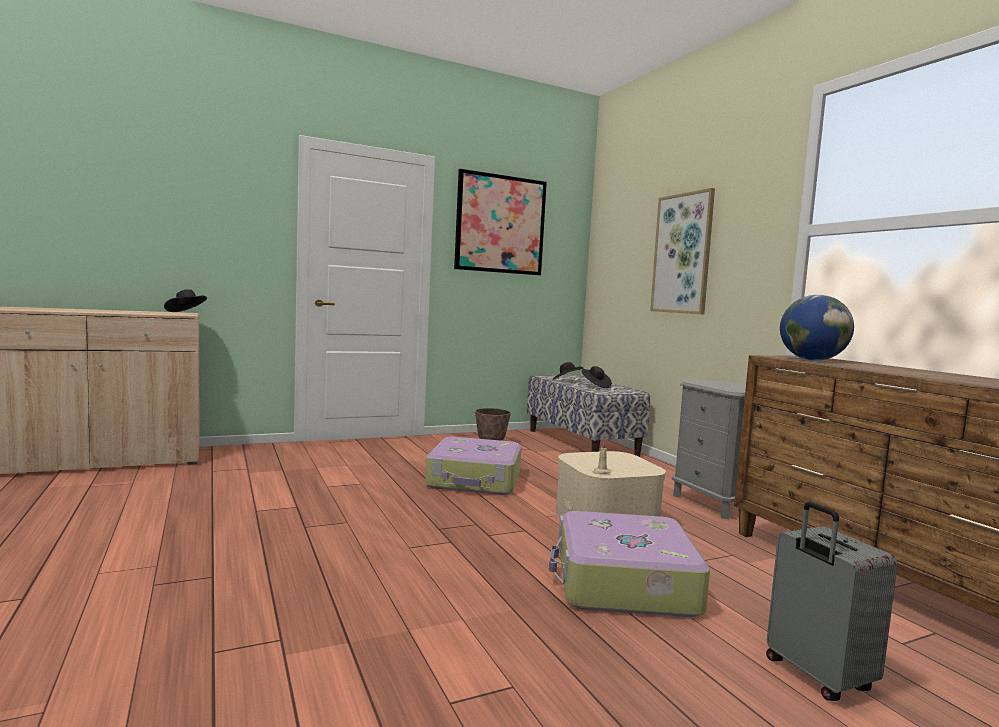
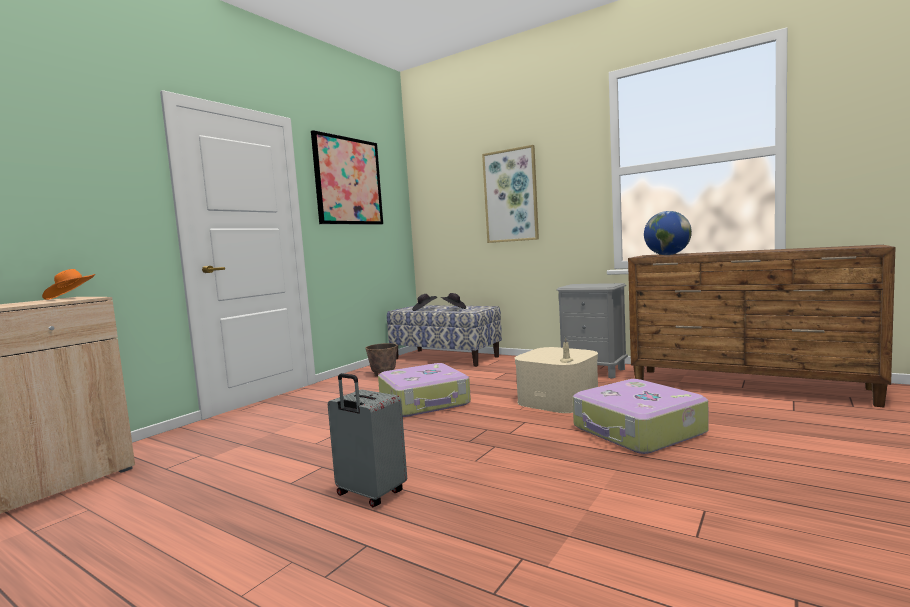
camera: 30 degrees left, 0 degrees up
black hat [164,289,207,312] -> orange hat [42,269,95,300]
grey suitcase [766,502,898,701] -> grey suitcase moved to [328,373,407,507]

